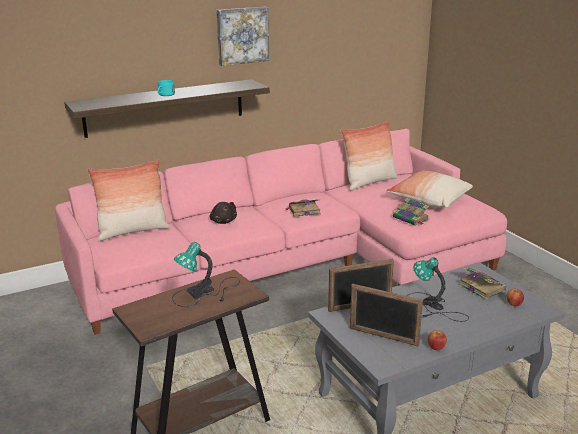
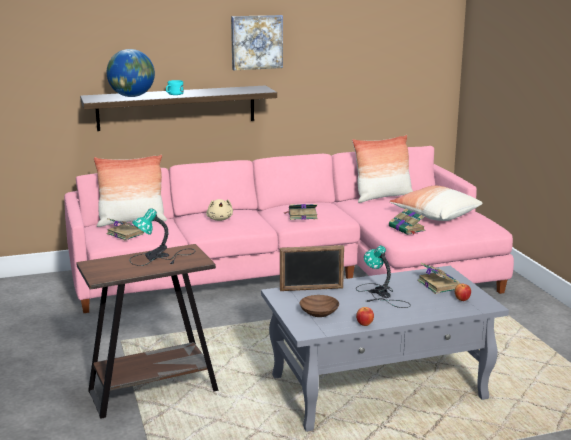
camera: 10 degrees right, 5 degrees down
black plush toy [210,202,237,224] -> beige plush toy [206,199,233,221]
picture frame [350,284,423,346] -> brown bowl [300,295,339,317]
none -> book [106,218,144,241]
none -> globe [107,49,155,97]

